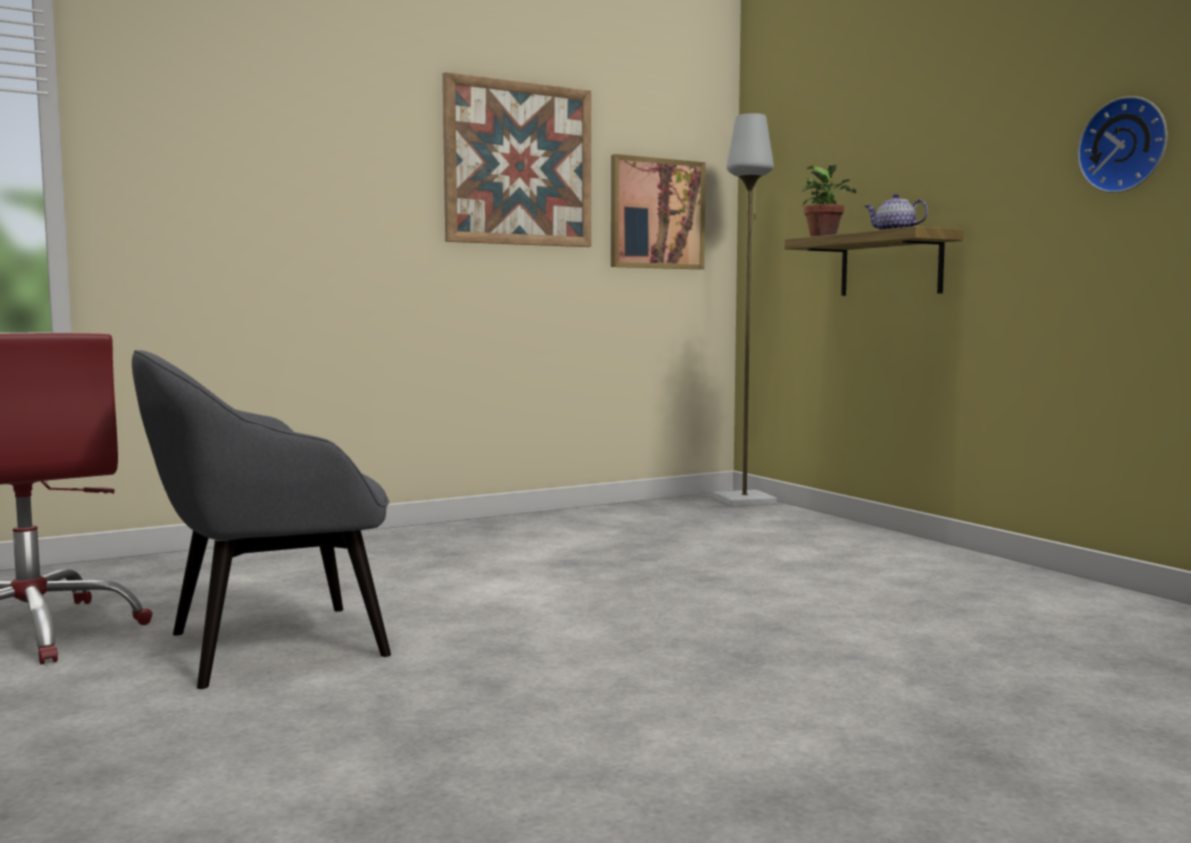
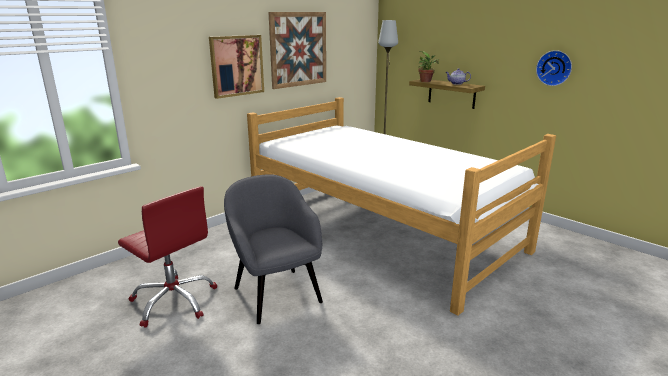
camera: 15 degrees left, 15 degrees up
grey armchair [132,350,391,689] -> grey armchair turned 105 degrees clockwise [224,174,323,324]
picture [611,154,706,269] -> picture moved to [209,35,264,99]
none -> bed [247,97,556,316]

